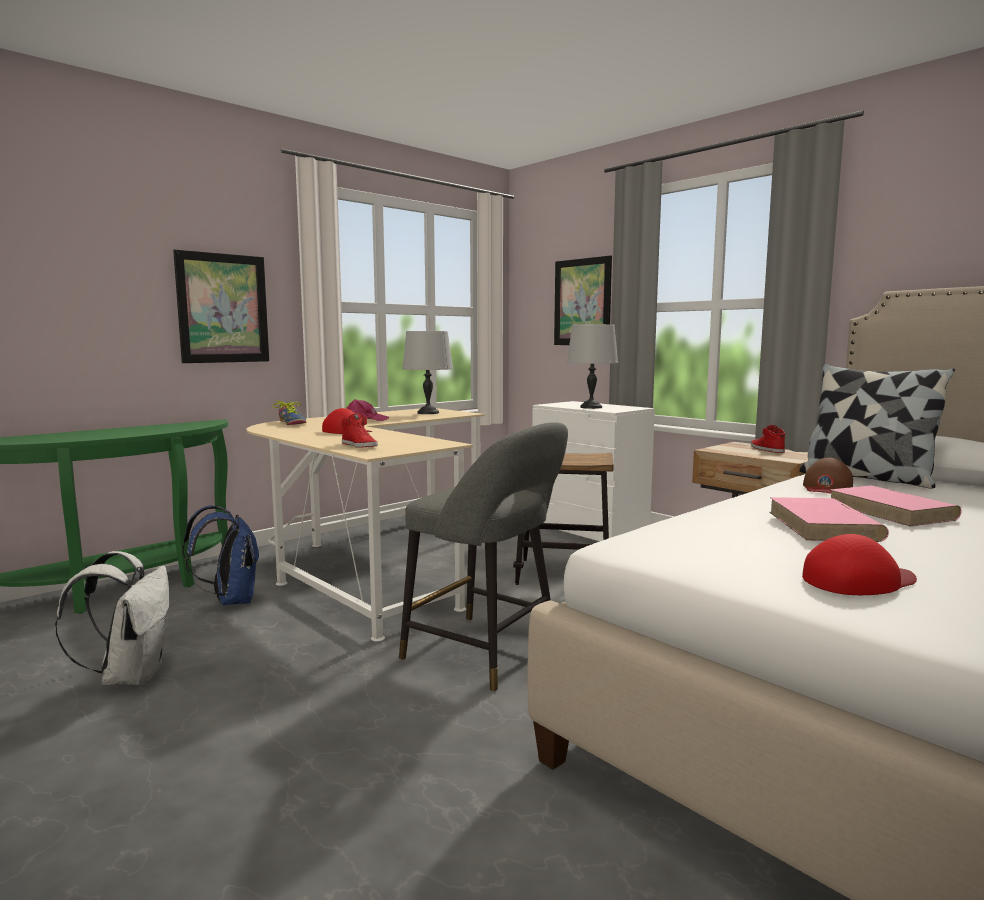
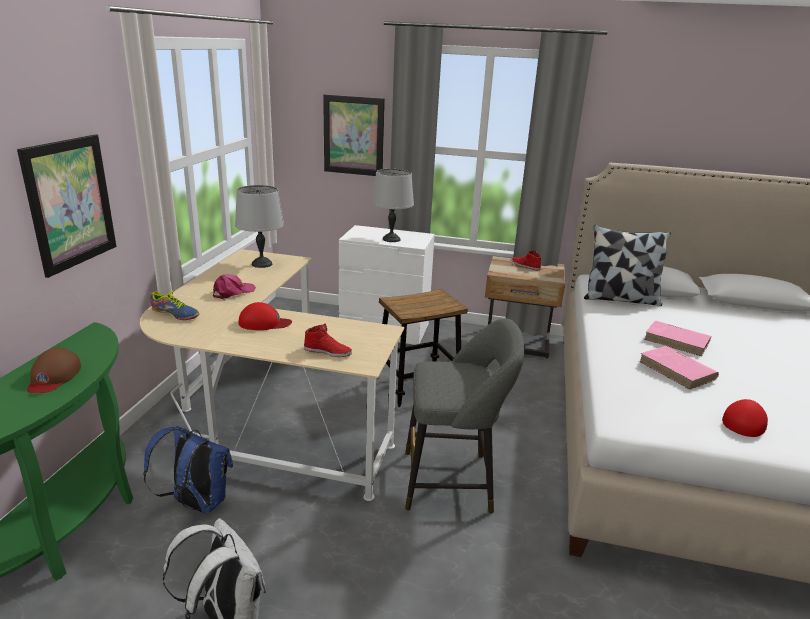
camera: 35 degrees left, 15 degrees up
brown cap [803,457,853,494] -> brown cap moved to [27,348,81,393]

